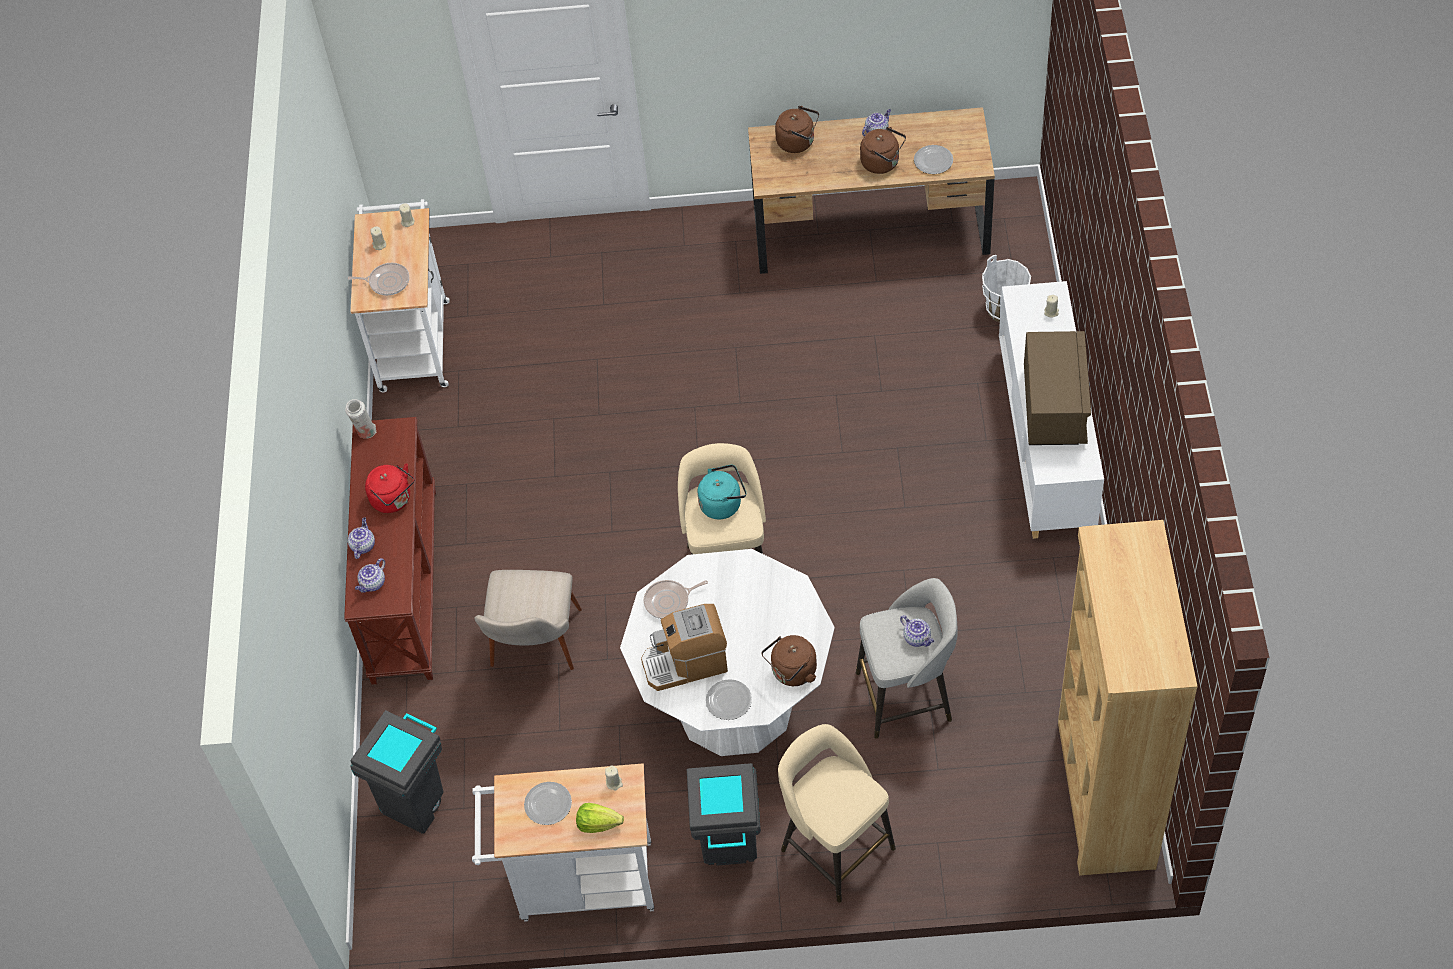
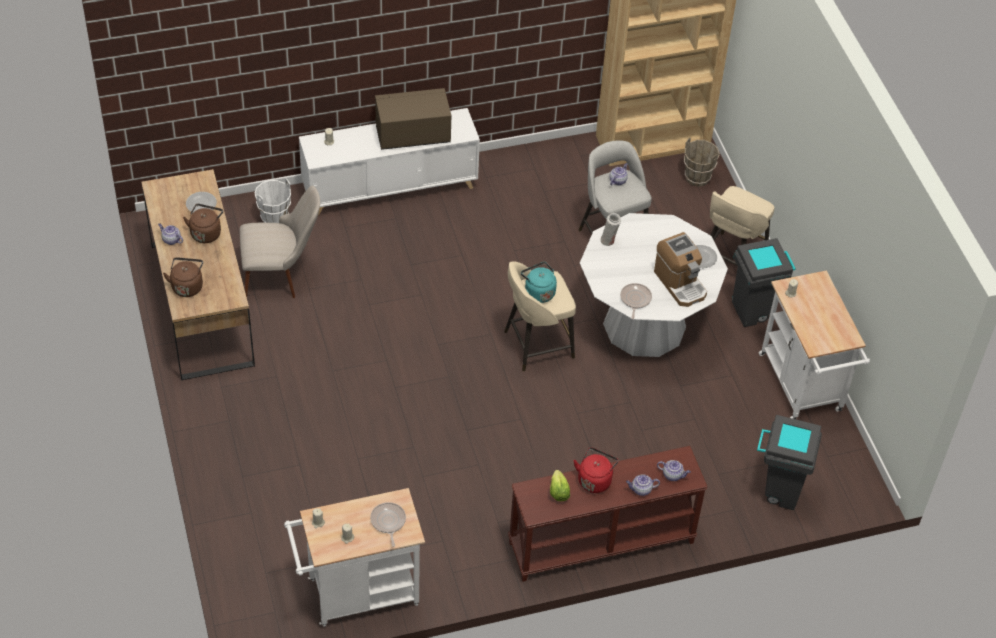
camera: 110 degrees left, 5 degrees down
white vase [345,399,377,439] -> white vase moved to [600,213,621,246]
beige chair [474,570,582,670] -> beige chair moved to [240,186,320,298]
plate [524,782,572,825] -> none
lettuce [576,803,624,833] -> lettuce moved to [550,470,570,501]
frying pan [644,580,708,619] -> frying pan turned 135 degrees counterclockwise [620,283,652,319]
brown kettle [762,635,817,686] -> none
none -> brown bucket [684,138,720,187]

